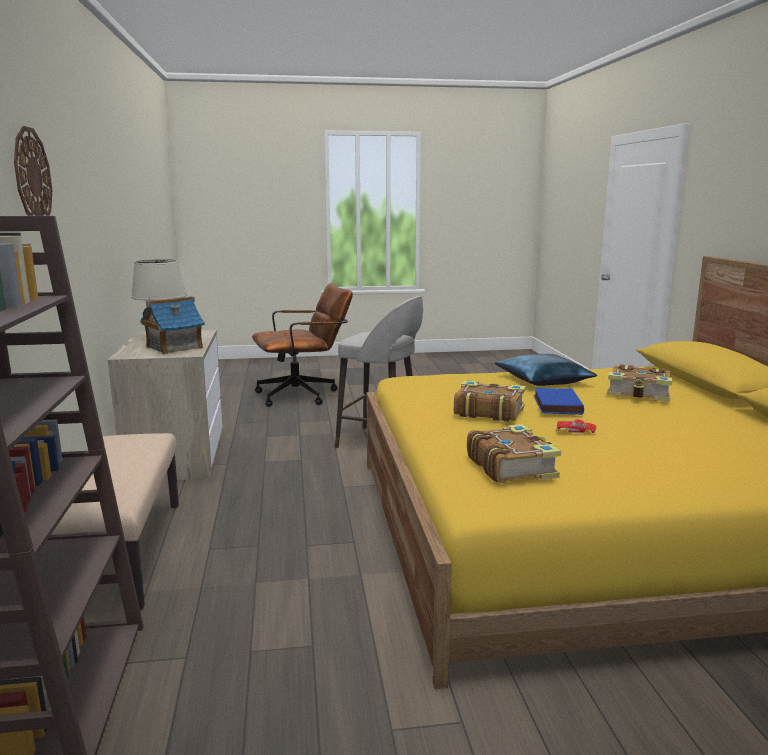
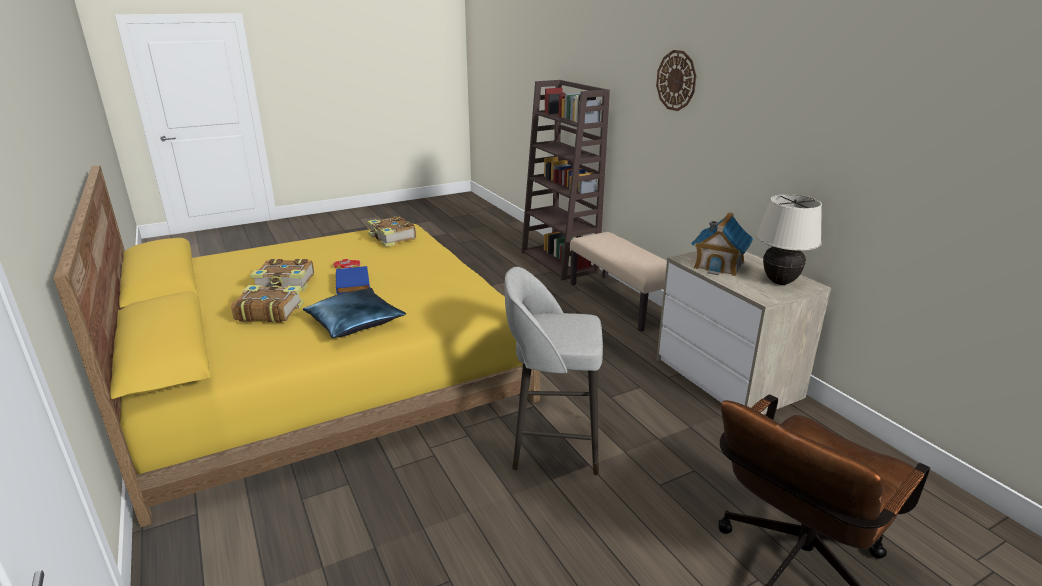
camera: 160 degrees right, 10 degrees up
book [454,380,526,422] -> book moved to [250,259,314,291]

